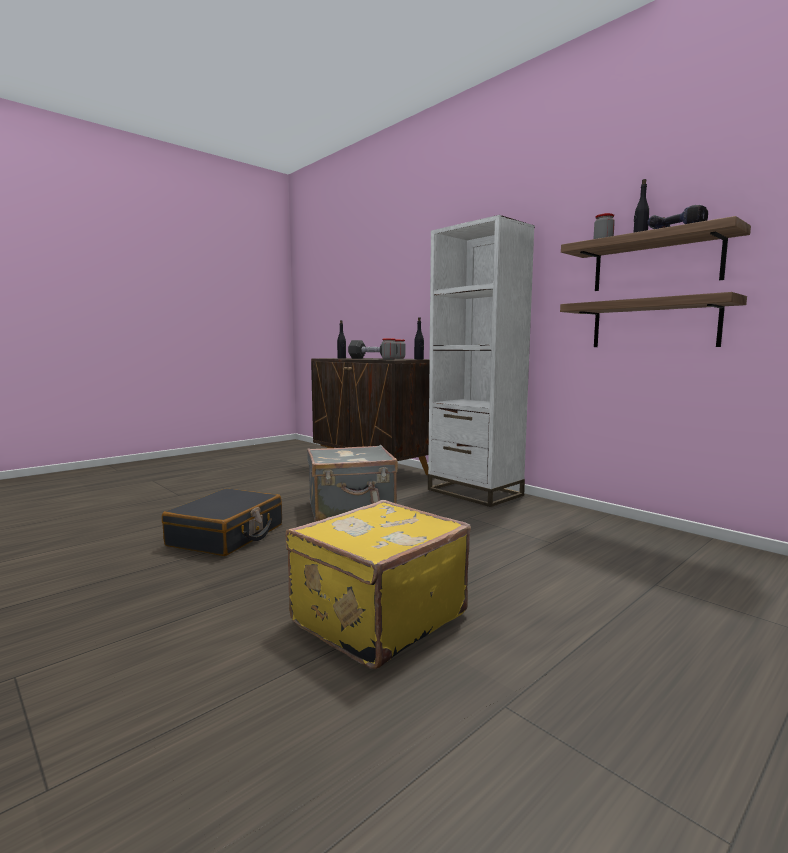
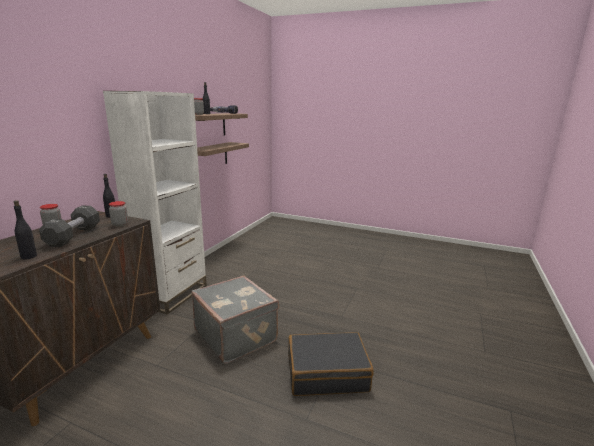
camera: 115 degrees left, 10 degrees up
yellow suitcase [286,500,471,670] -> none

